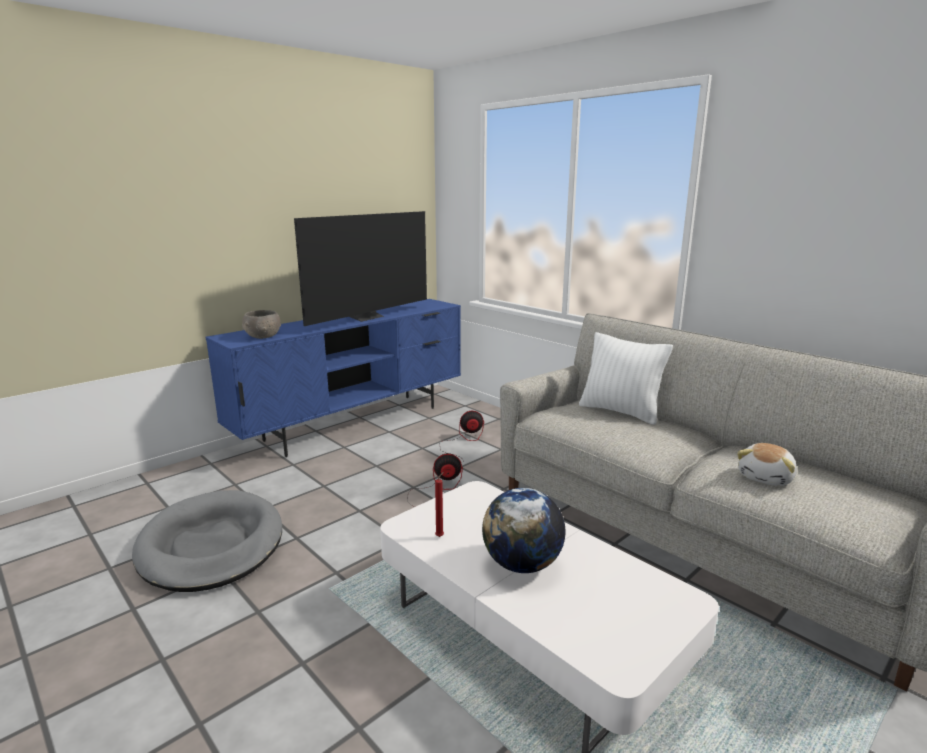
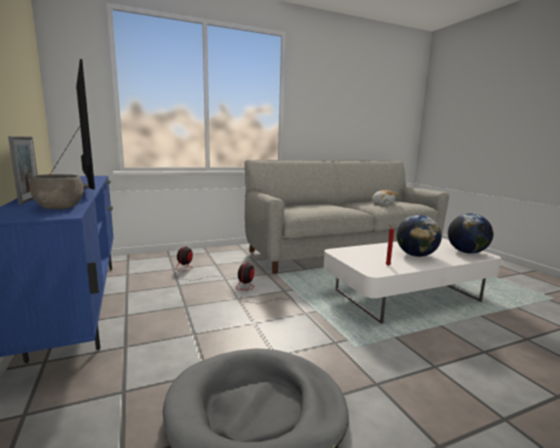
camera: 70 degrees left, 5 degrees down
white pillow [579,332,673,425] -> none
none -> picture frame [8,136,37,204]
none -> globe [448,213,493,253]

